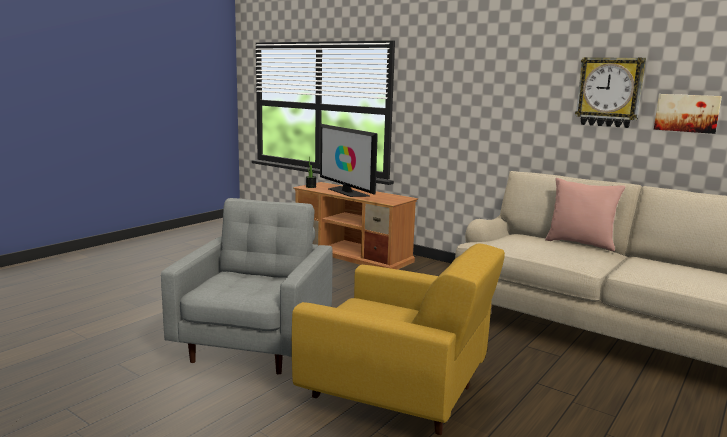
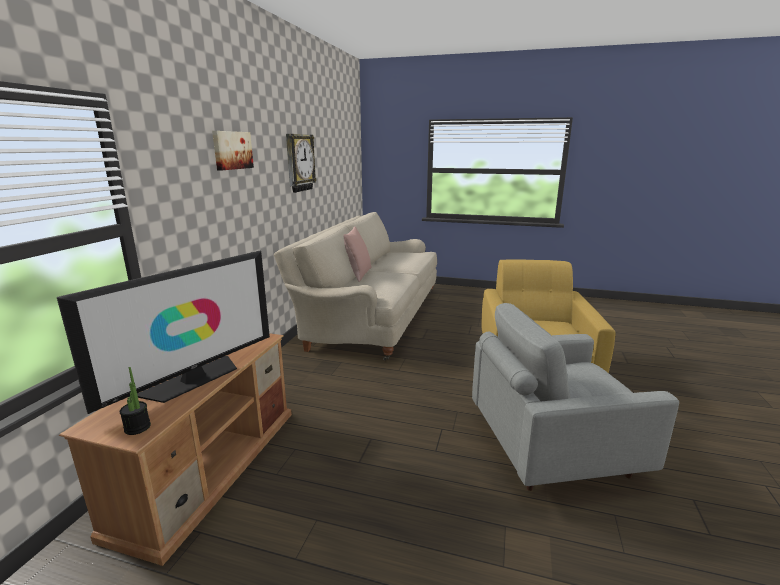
camera: 110 degrees left, 5 degrees up
picture [654,94,722,134] -> picture moved to [212,131,254,171]

